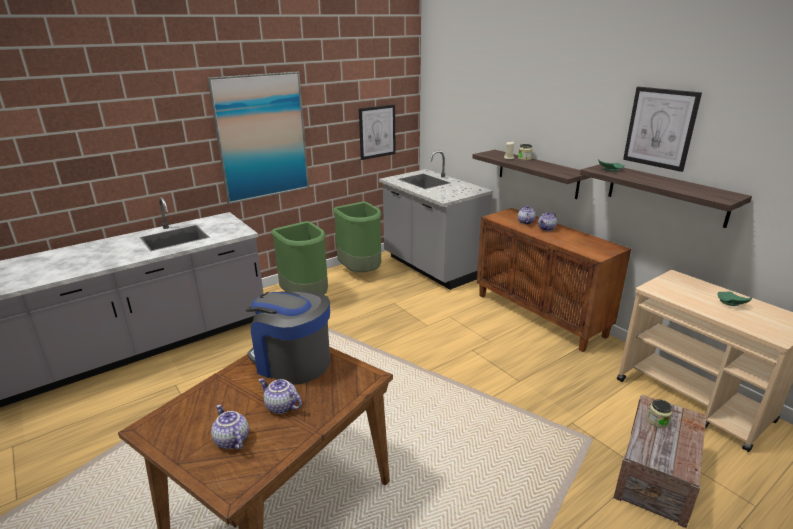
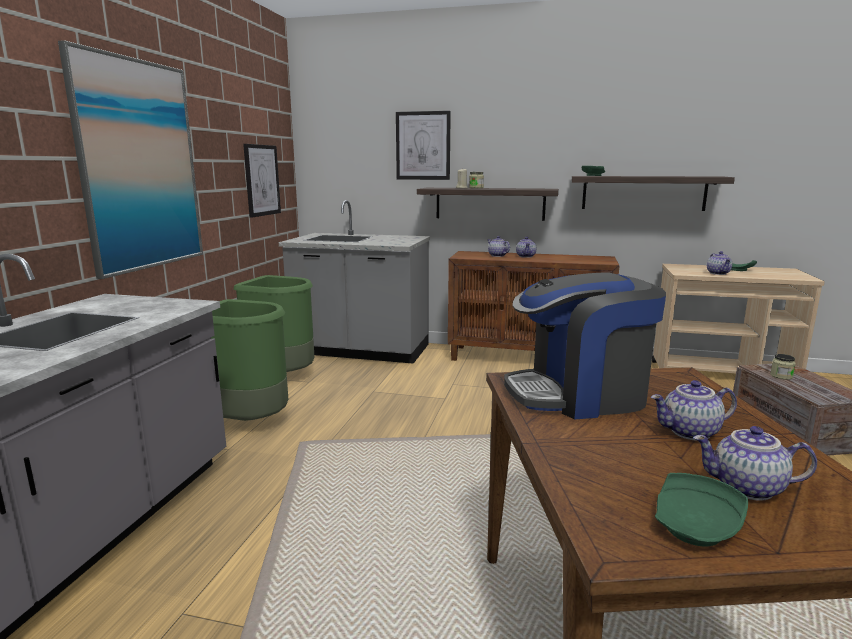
camera: 40 degrees left, 10 degrees down
picture [623,87,702,172] -> picture moved to [396,111,451,180]
none -> green plate [655,473,748,546]
none -> teapot [707,251,732,275]

